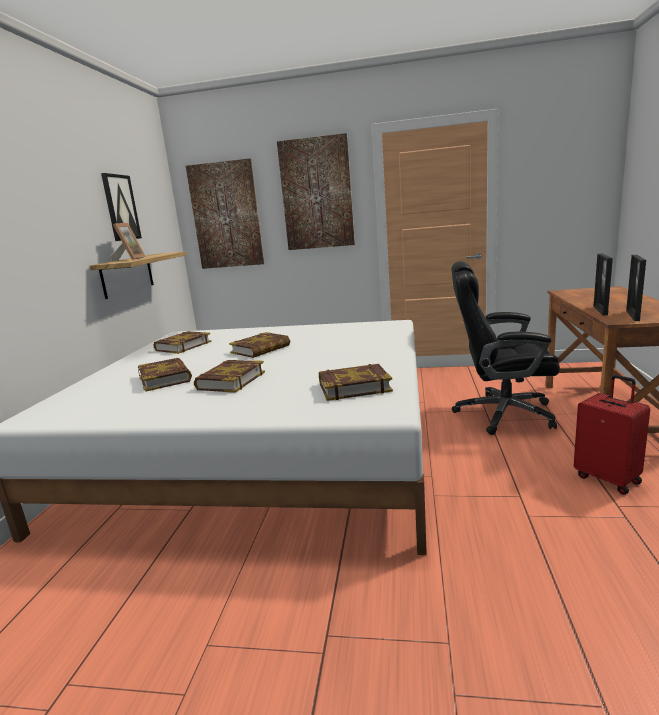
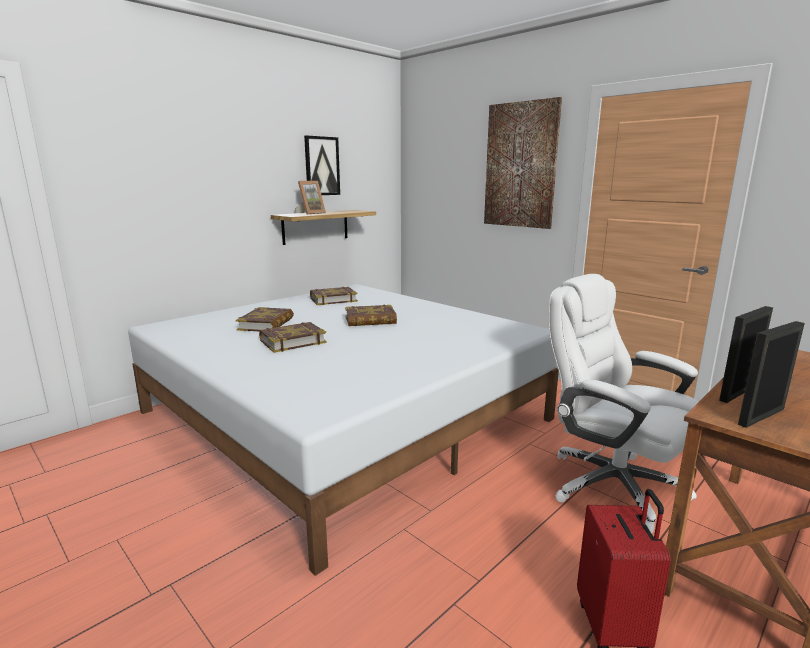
camera: 35 degrees right, 0 degrees up
picture [186,158,264,269] -> none
book [319,364,393,401] -> none
black office chair [452,261,560,435] -> white office chair [549,274,698,533]

